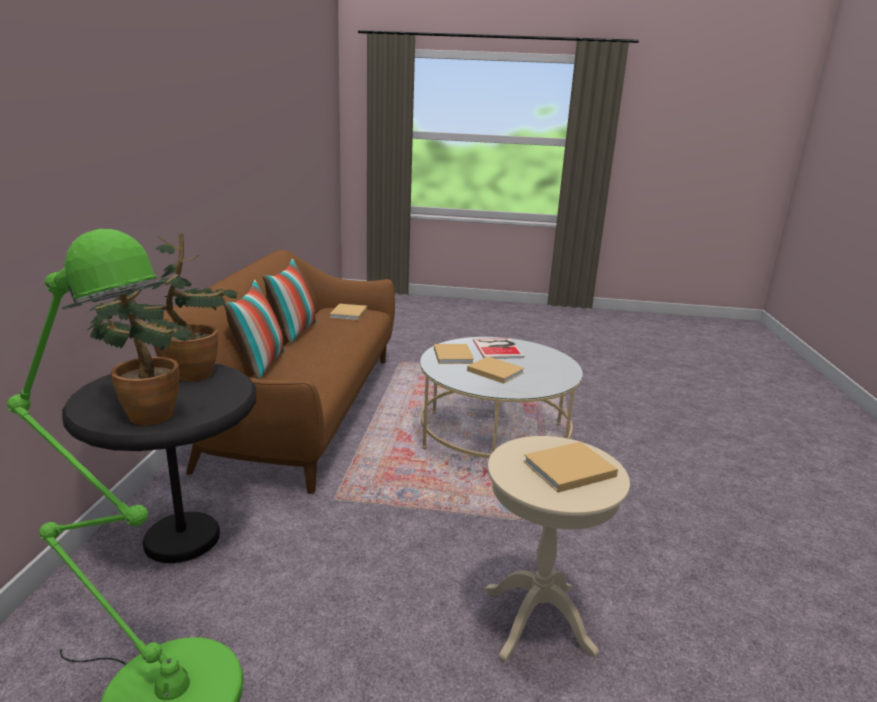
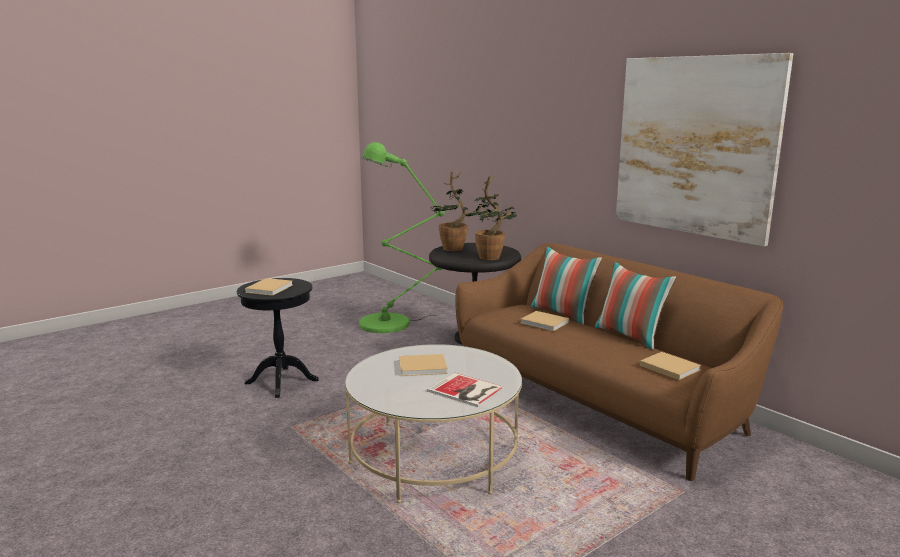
camera: 135 degrees right, 5 degrees down
beige book [434,344,474,364] -> beige book moved to [521,311,569,331]
beige side table [484,436,630,662] -> black side table [237,278,319,398]
none -> picture [616,53,793,247]

